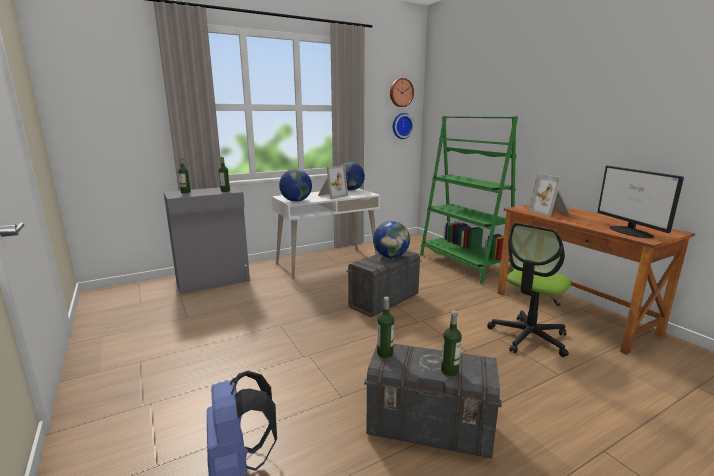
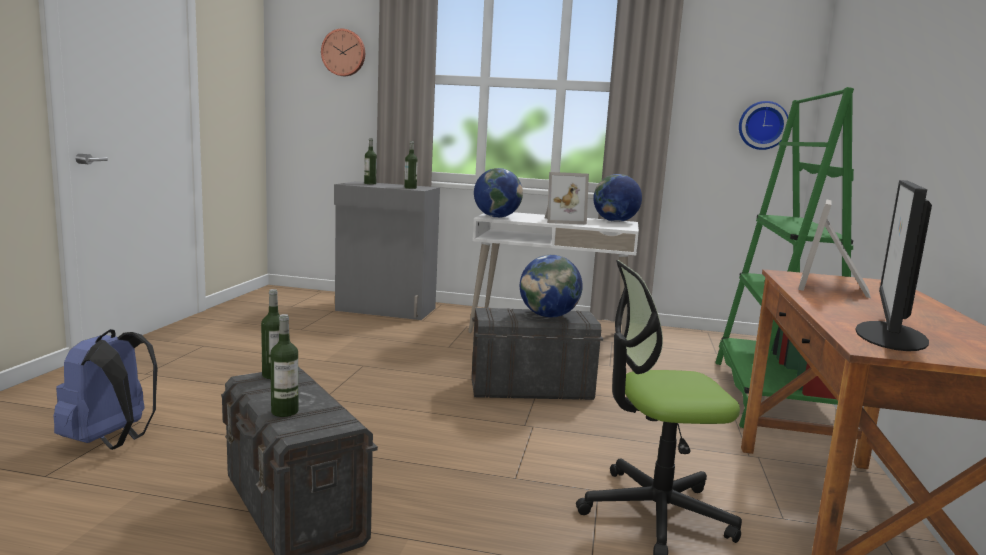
camera: 40 degrees right, 5 degrees down
wall clock [390,78,414,107] -> wall clock moved to [321,29,365,76]

